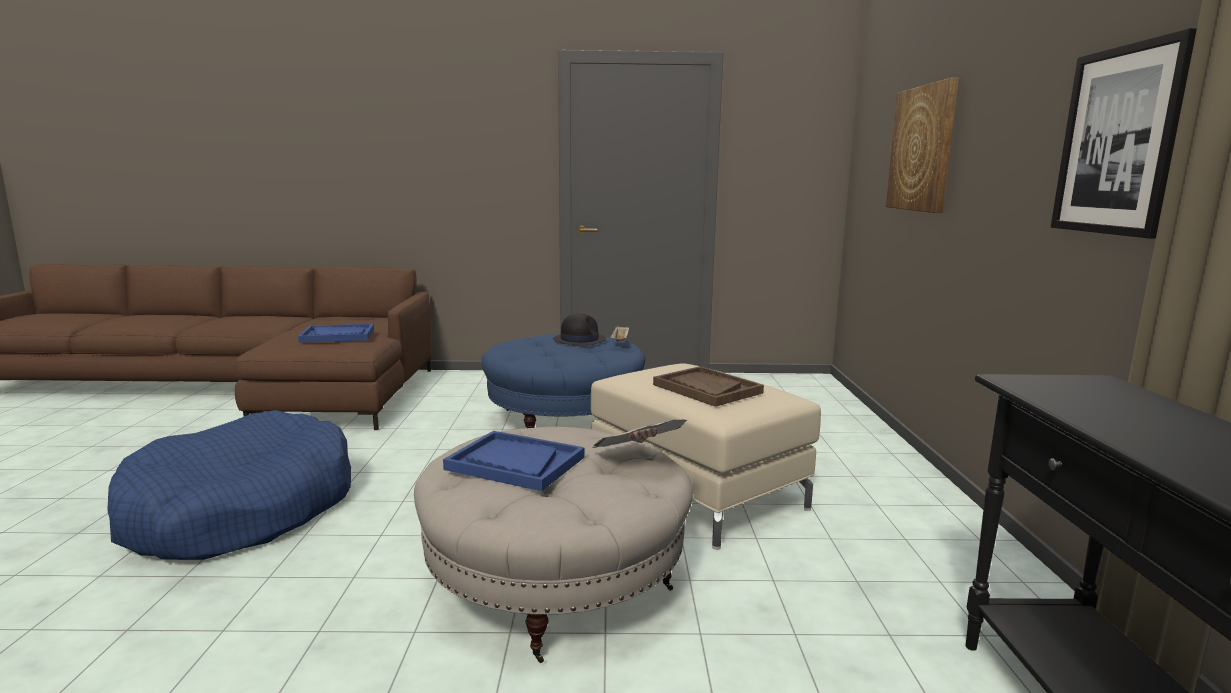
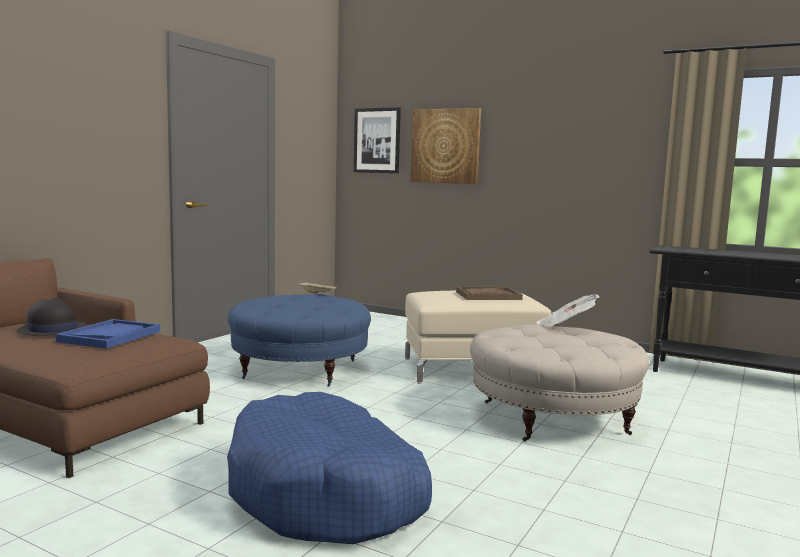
camera: 60 degrees left, 5 degrees down
blue tray [443,431,585,491] -> none
black hat [553,313,606,347] -> black hat moved to [17,298,88,336]
picture [1051,28,1197,239] -> picture moved to [354,107,401,173]

